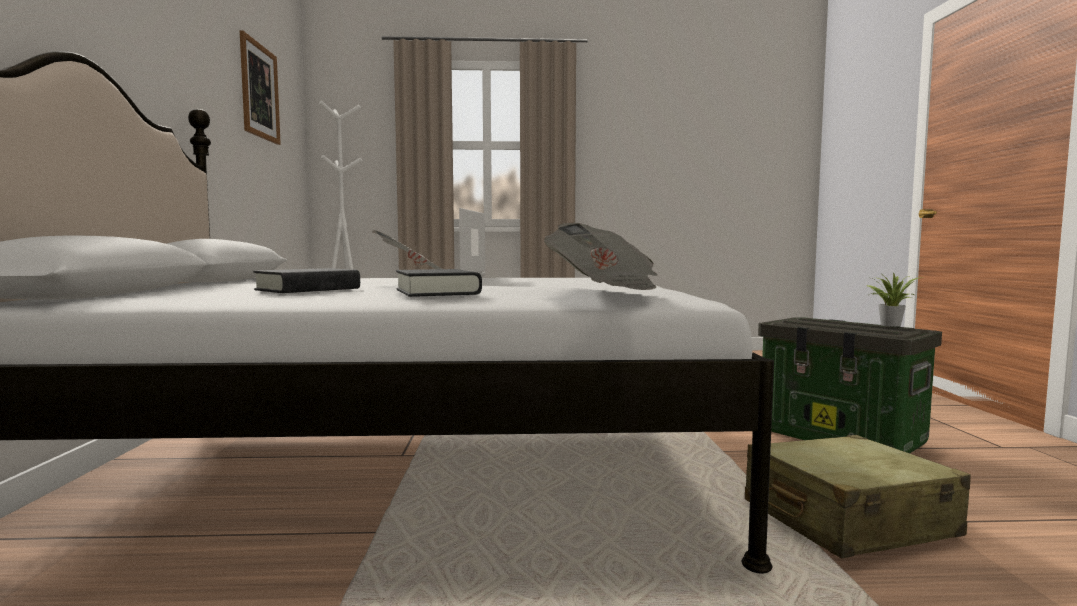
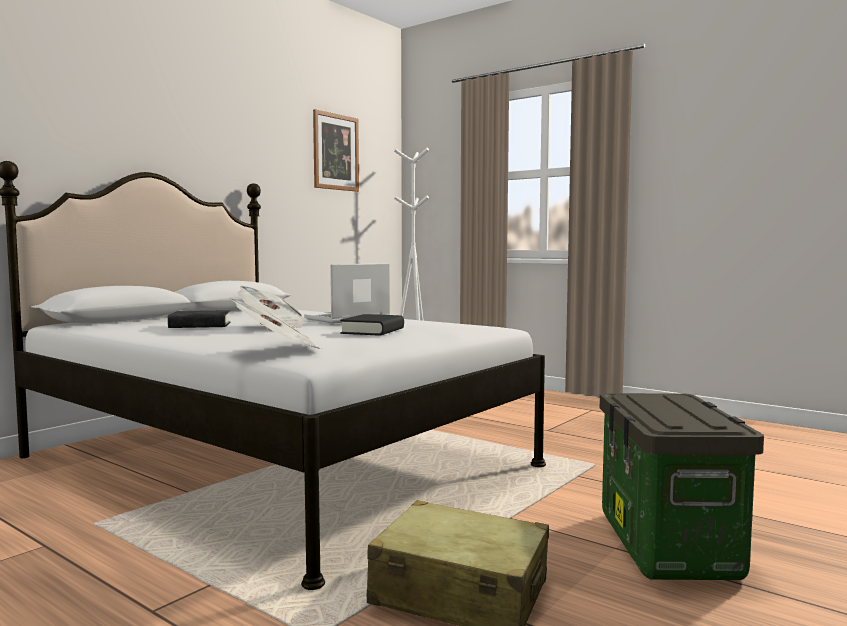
camera: 40 degrees right, 0 degrees up
black book [396,269,482,297] -> black book moved to [340,314,404,336]
potted plant [867,272,924,327] -> none

